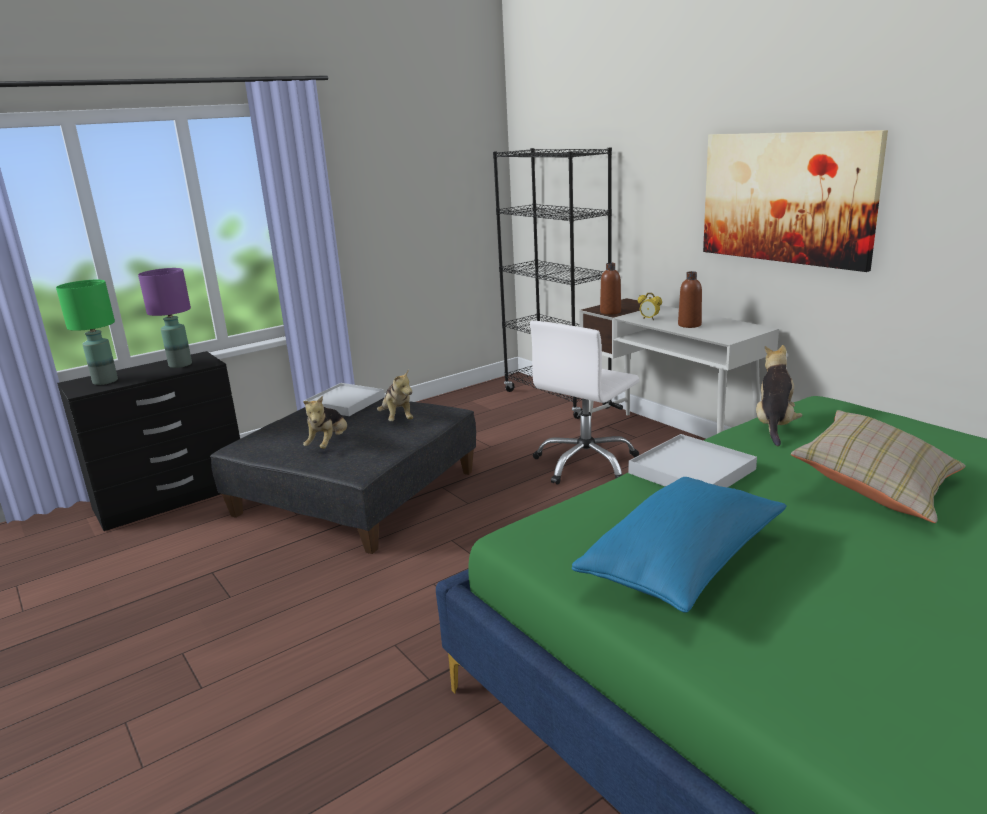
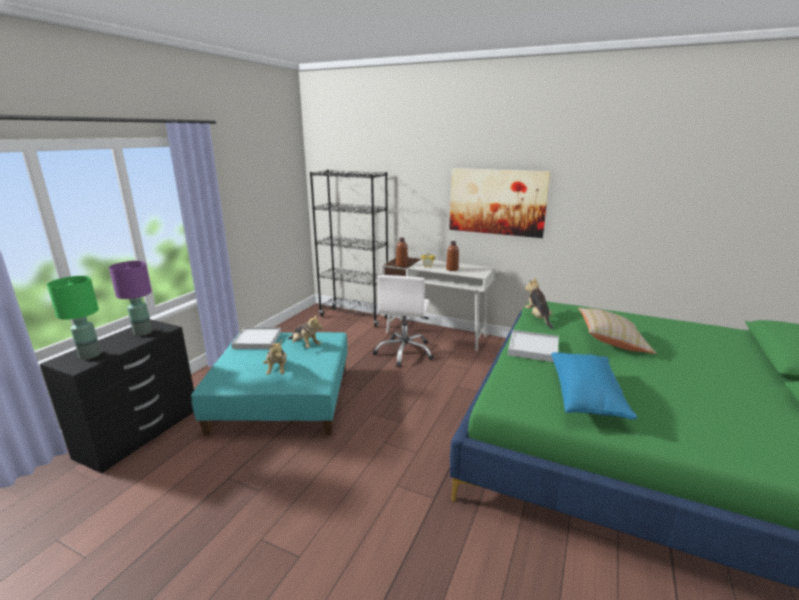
camera: 30 degrees left, 0 degrees up
grey ottoman [210,398,476,554] -> turquoise ottoman [191,332,347,435]

